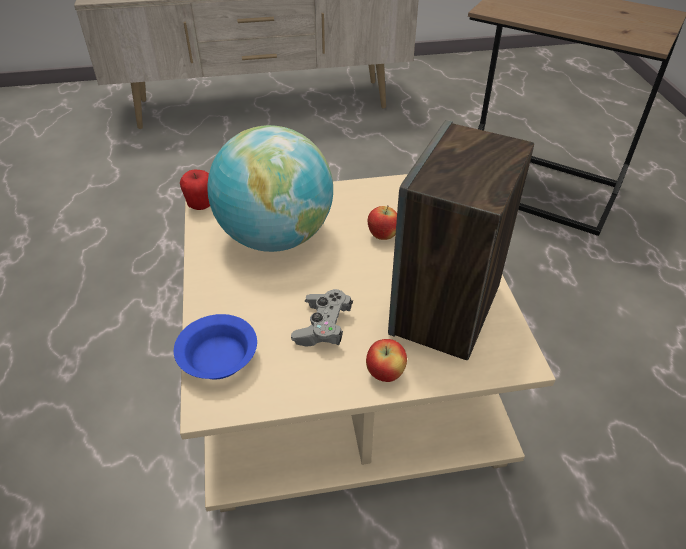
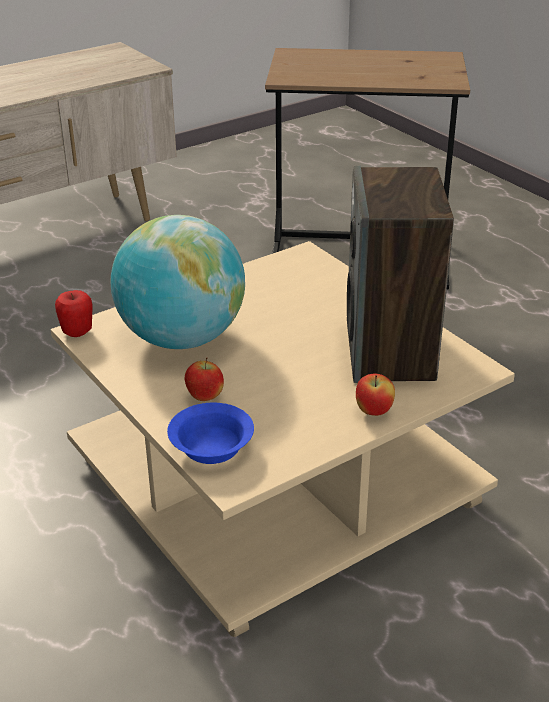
camera: 25 degrees left, 10 degrees down
grey game controller [291,289,353,347] -> none
apple [368,205,397,240] -> apple moved to [185,358,224,401]

